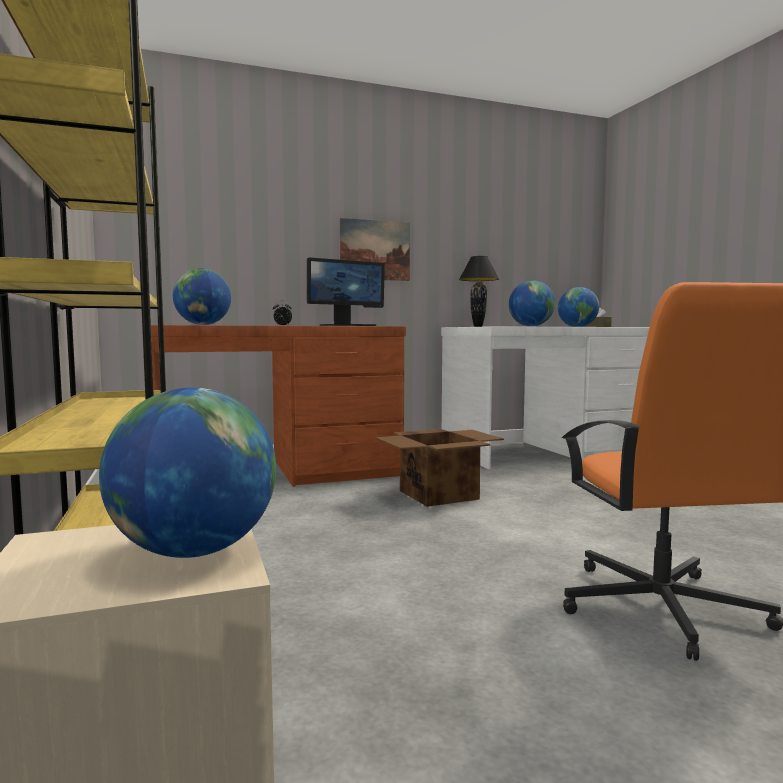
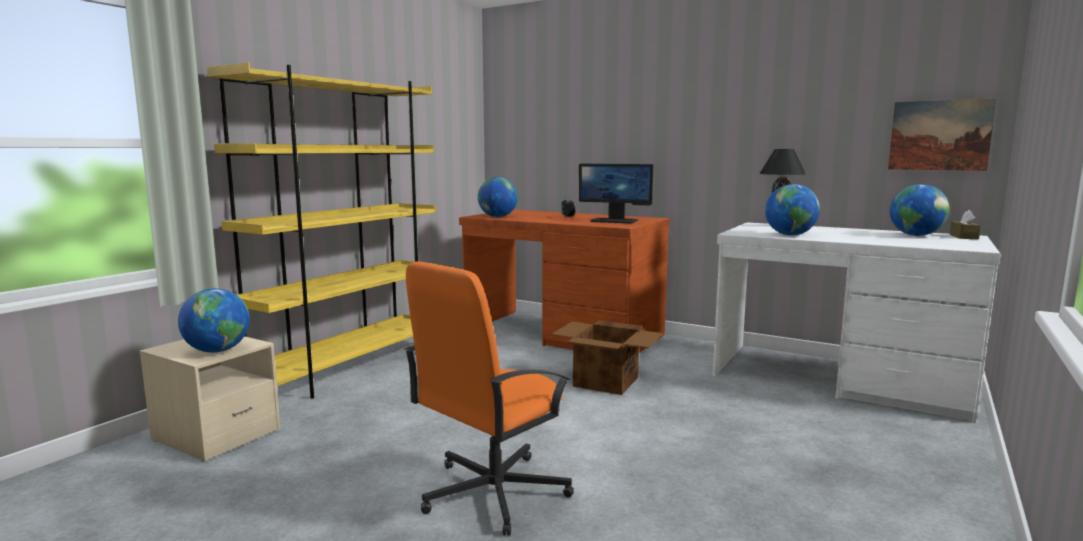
camera: 50 degrees right, 5 degrees up
picture [340,218,410,281] -> picture moved to [888,99,996,171]

